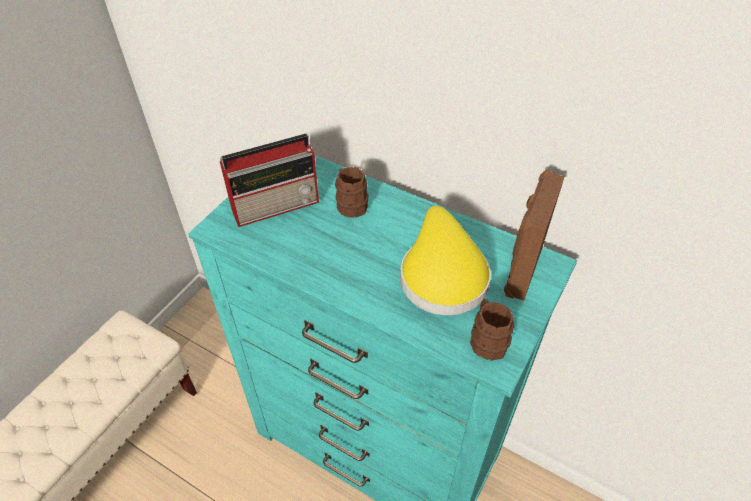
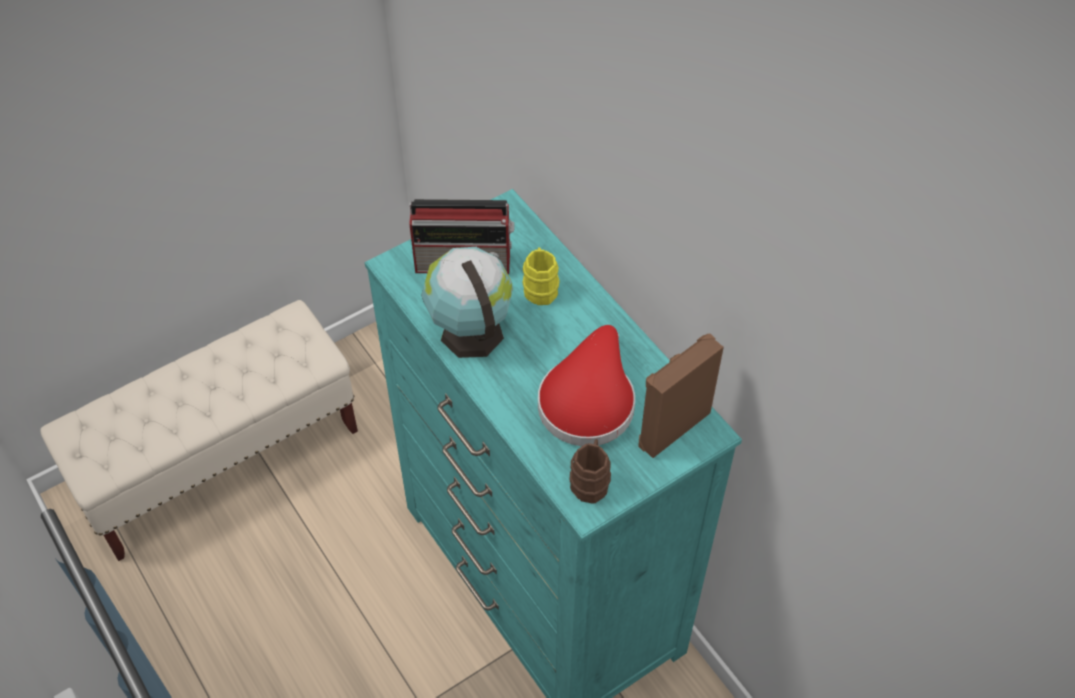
camera: 25 degrees right, 5 degrees up
brown mug [335,167,368,218] -> yellow mug [522,247,560,305]
yellow hat [400,206,491,315] -> red hat [538,325,635,446]
none -> globe [421,247,513,358]

